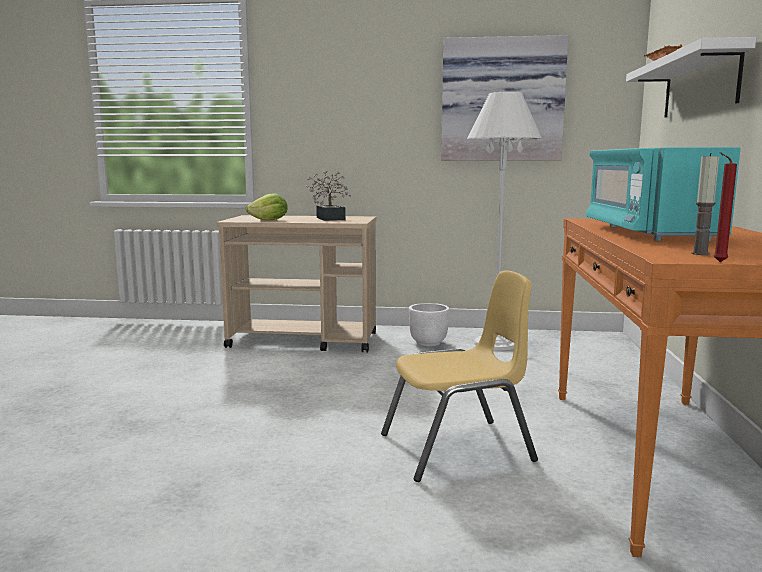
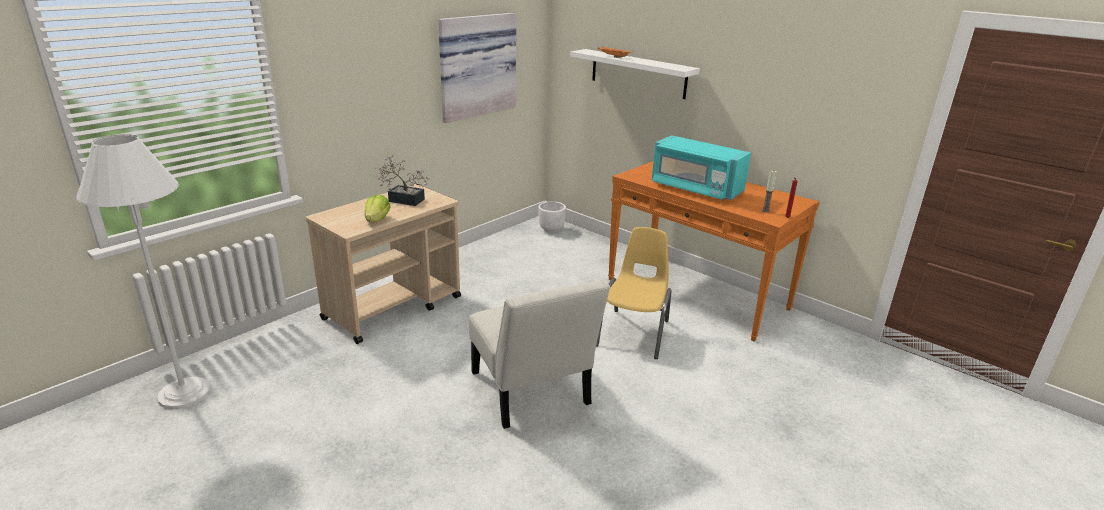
camera: 55 degrees left, 15 degrees up
white planter [409,303,449,346] -> white planter moved to [538,201,566,233]
white floor lamp [467,92,542,350] -> white floor lamp moved to [76,134,211,409]
none -> white chair [469,279,610,429]

